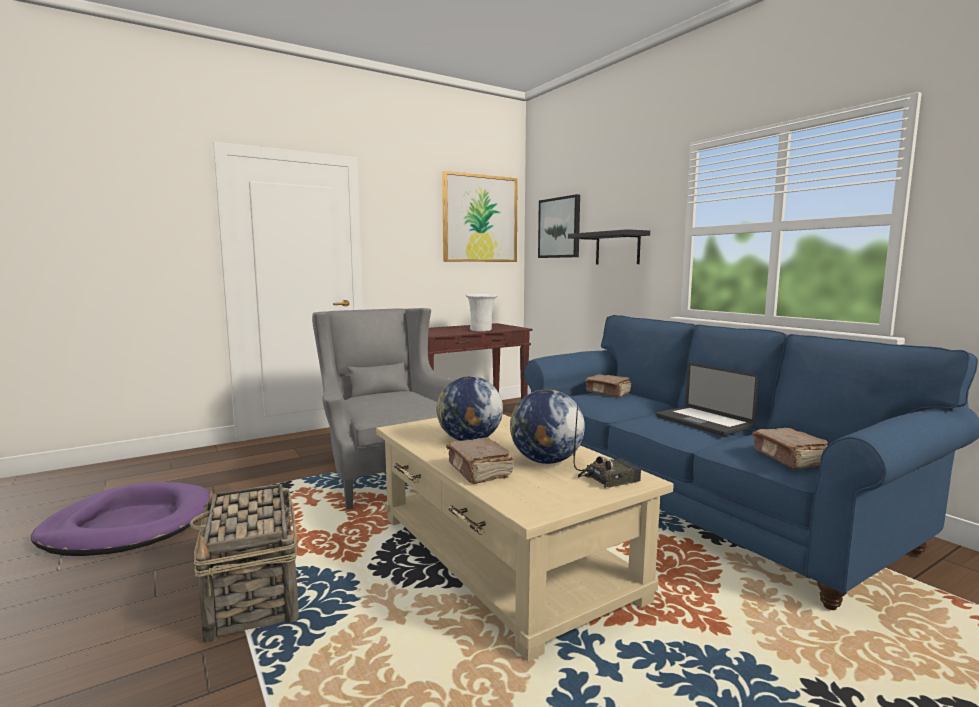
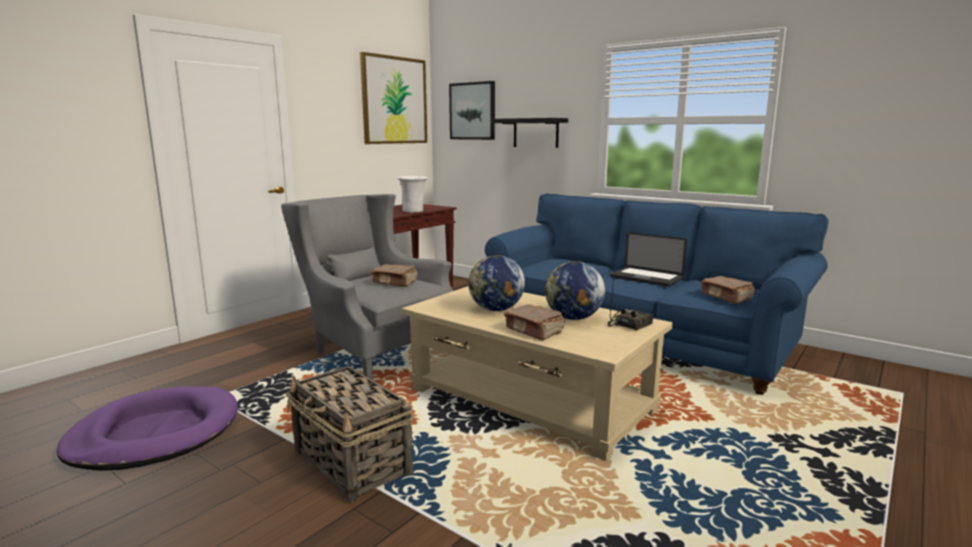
camera: 20 degrees left, 5 degrees up
brown book [585,374,632,398] -> brown book moved to [371,264,417,287]

